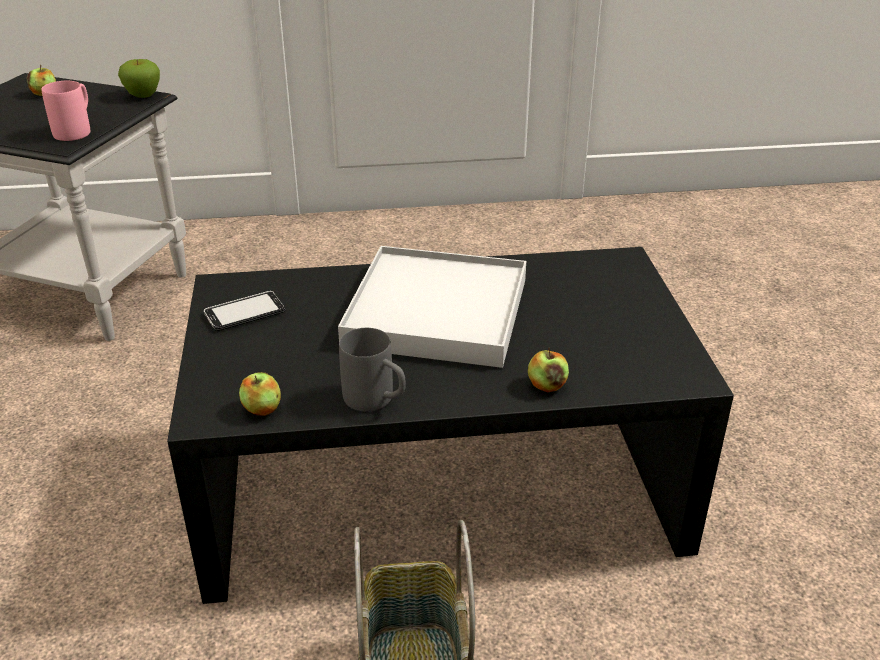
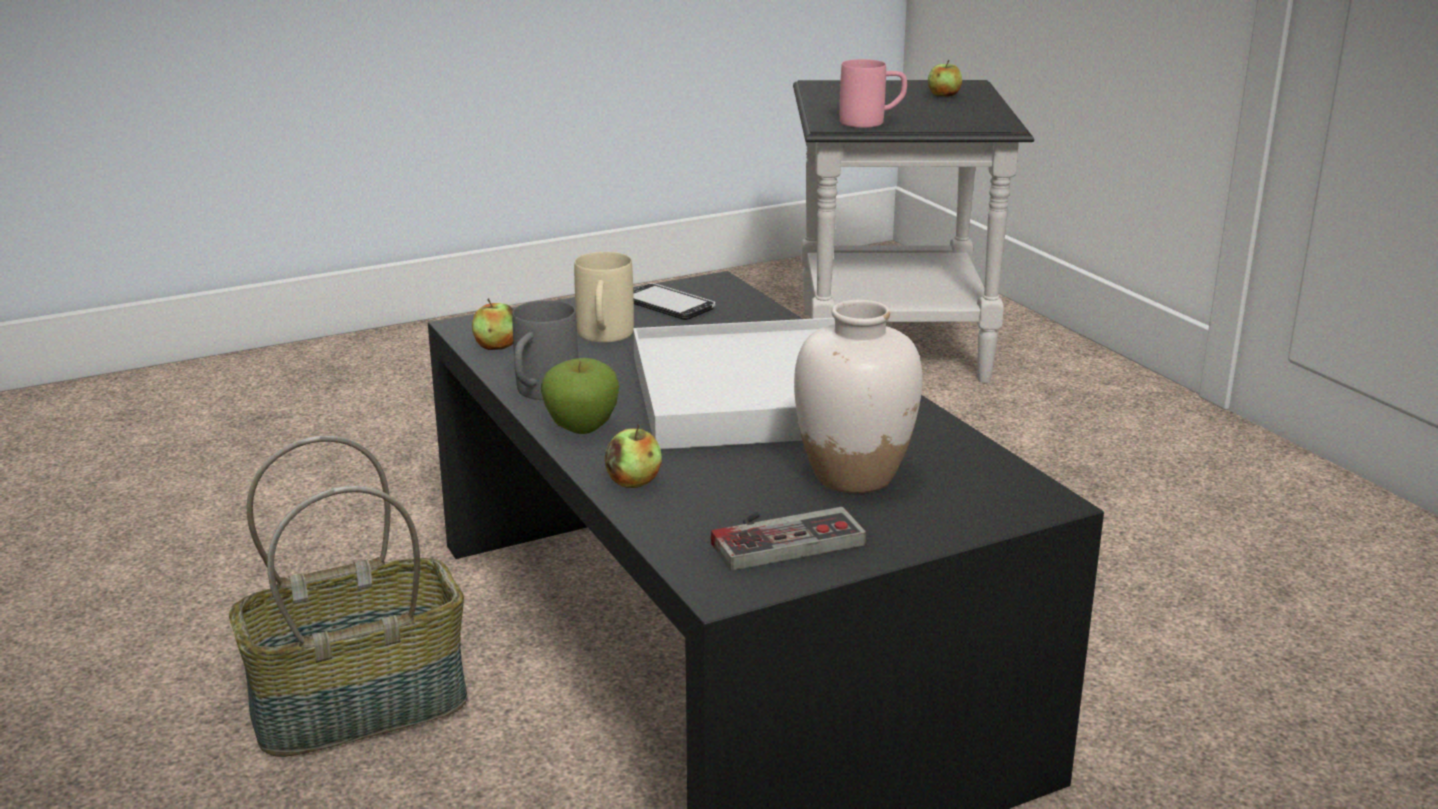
camera: 70 degrees right, 10 degrees down
apple [118,59,160,98] -> apple moved to [541,358,619,434]
none -> beige mug [574,252,634,342]
none -> game controller [711,507,866,570]
none -> white vase [794,300,922,493]

